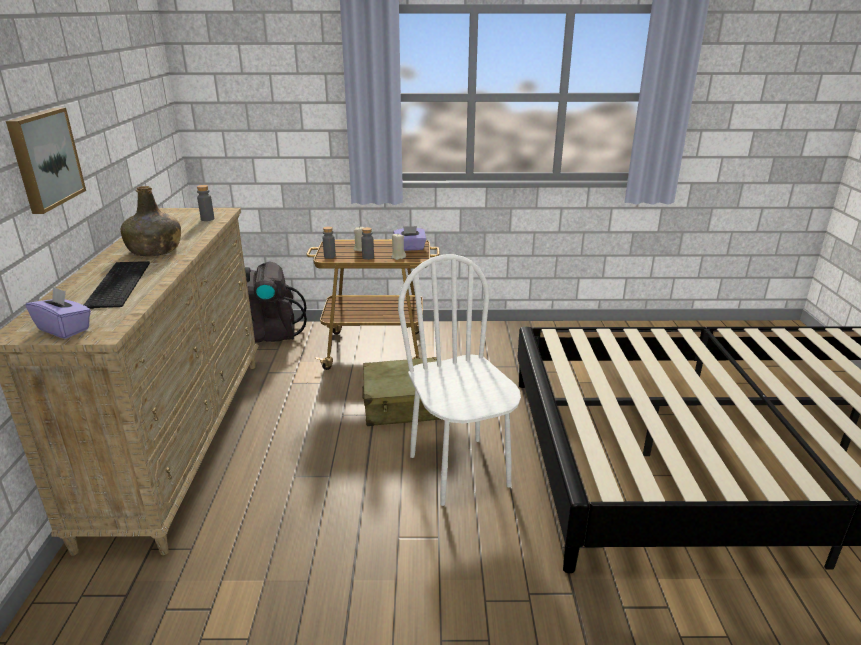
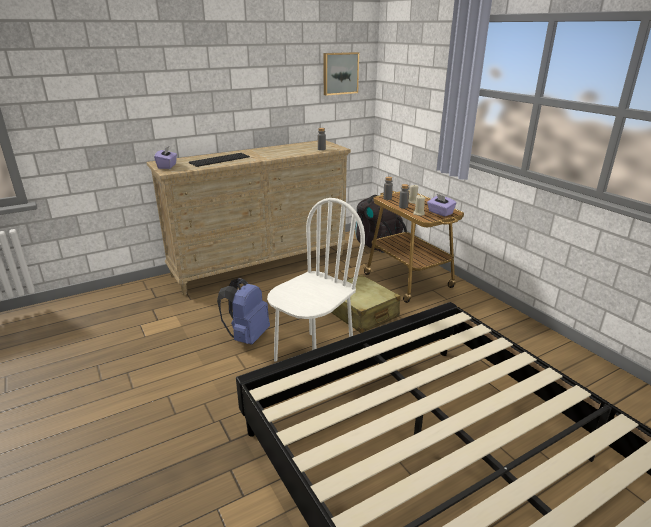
camera: 60 degrees right, 0 degrees up
picture [6,107,86,214] -> picture moved to [324,52,359,96]
green bottle [121,186,181,256] -> none
none -> blue backpack [217,278,270,345]

